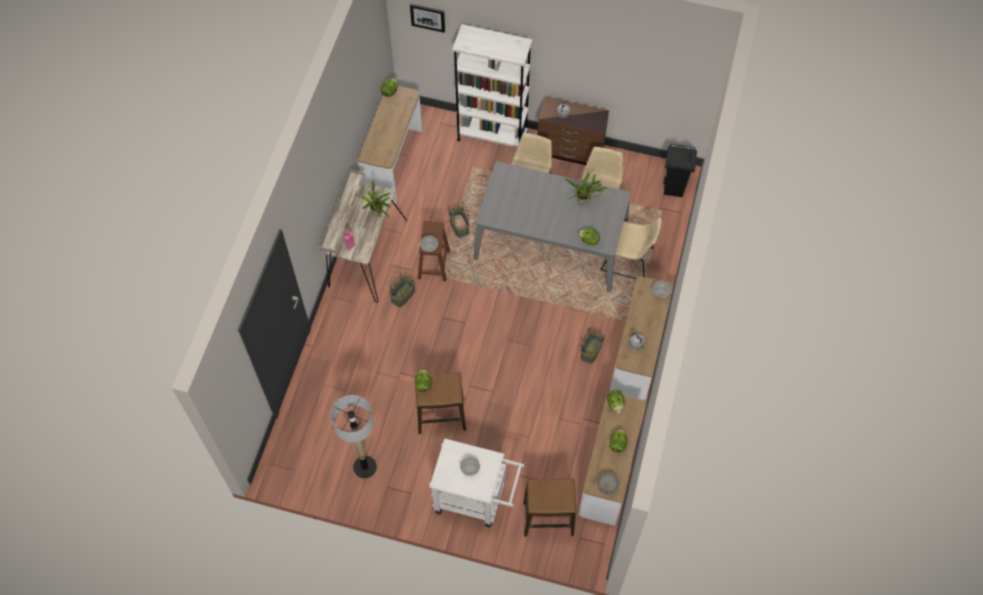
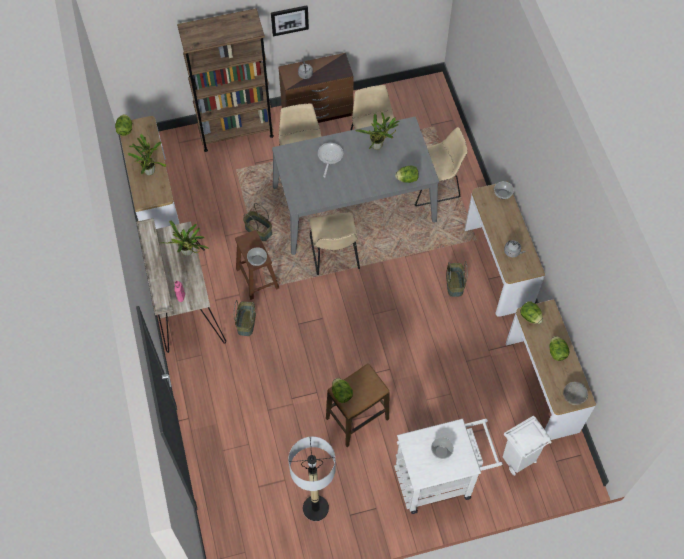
camera: 30 degrees left, 0 degrees up
picture [410,4,445,33] -> picture moved to [271,5,309,36]
white bookcase [452,24,533,147] -> brown bookcase [177,8,274,152]
stool [523,479,576,537] -> white trash can [503,416,551,476]
black trash can [663,144,697,197] -> none
none -> potted plant [128,134,166,175]
none -> beige chair [310,212,360,275]
none -> frying pan [318,143,343,177]

